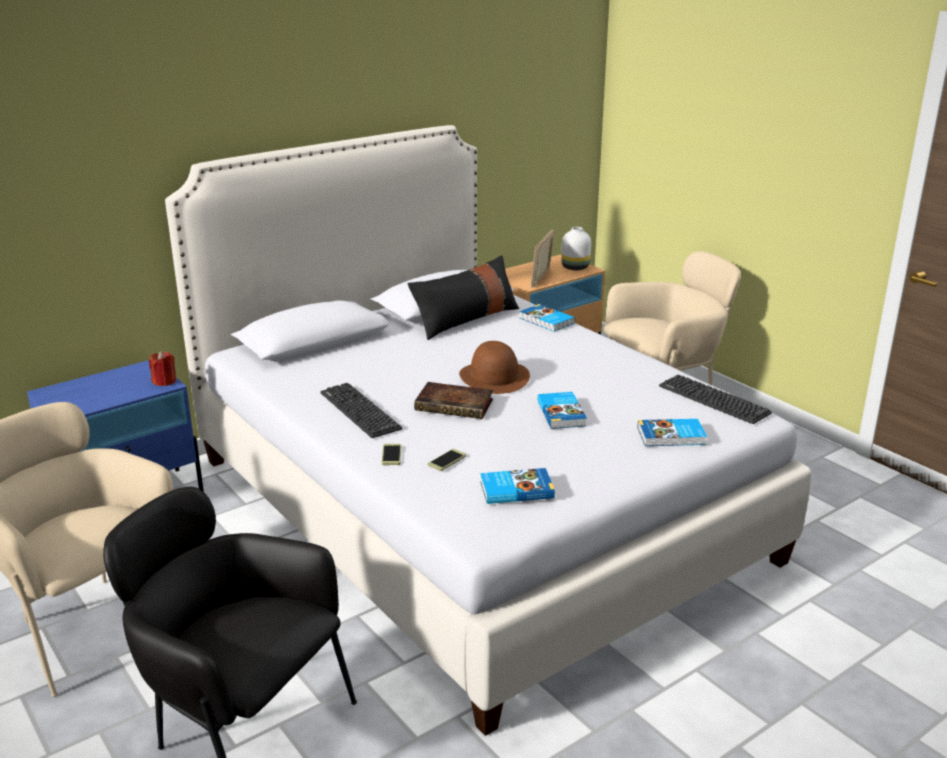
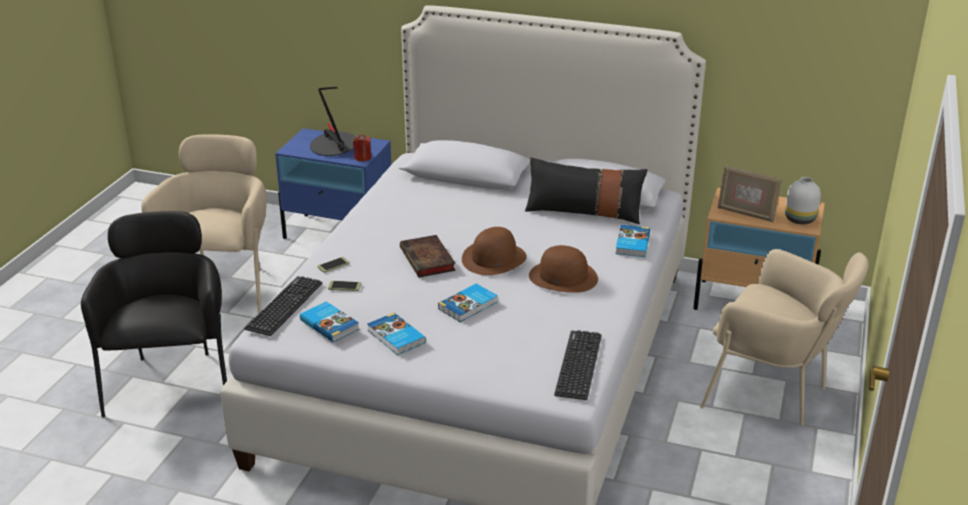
camera: 55 degrees right, 5 degrees up
keyboard [320,383,402,438] -> keyboard moved to [244,276,323,336]
picture frame [531,229,554,287] -> picture frame turned 135 degrees counterclockwise [718,165,782,222]
book [638,419,707,446] -> book moved to [367,313,426,355]
none -> table lamp [310,87,355,156]
none -> brown hat [529,245,598,293]

